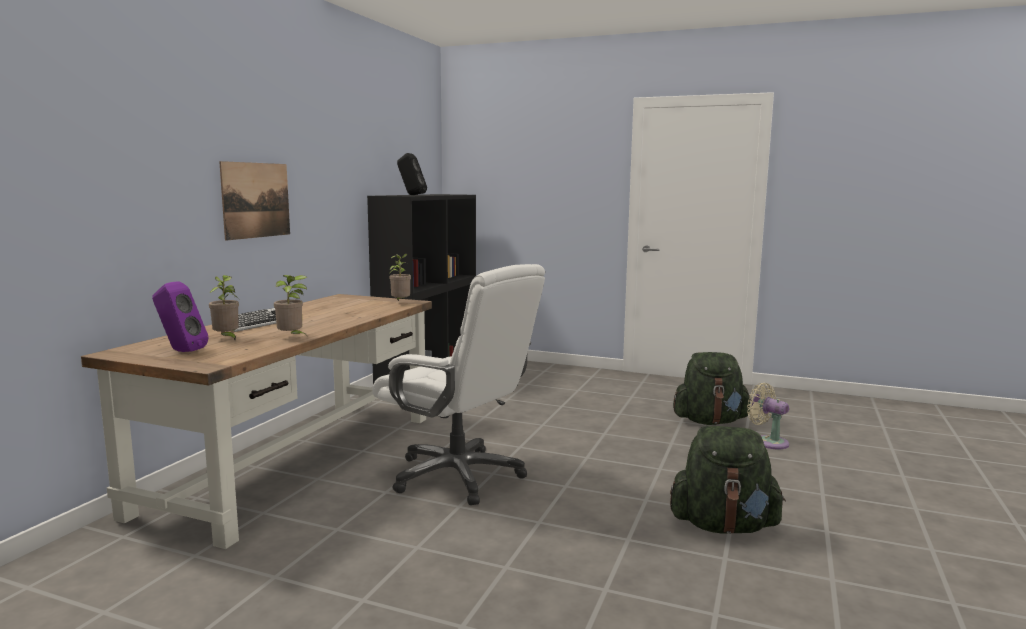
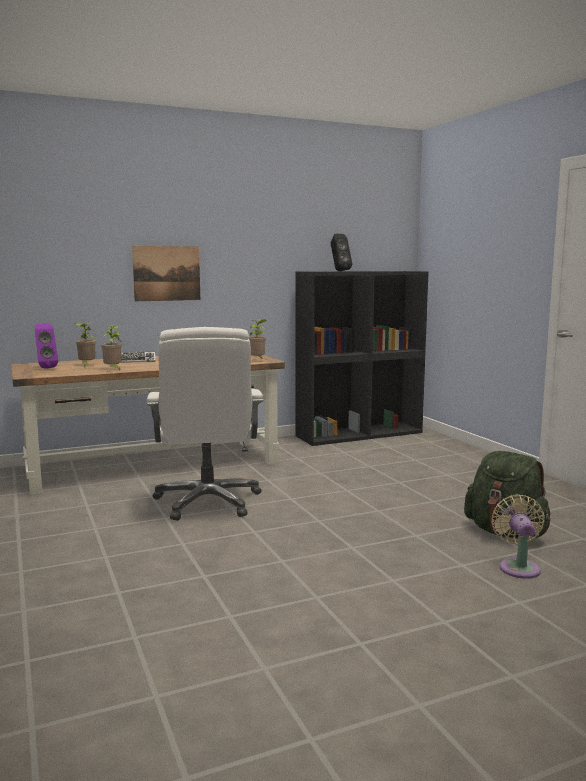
camera: 45 degrees right, 0 degrees up
green backpack [670,426,786,534] -> none

